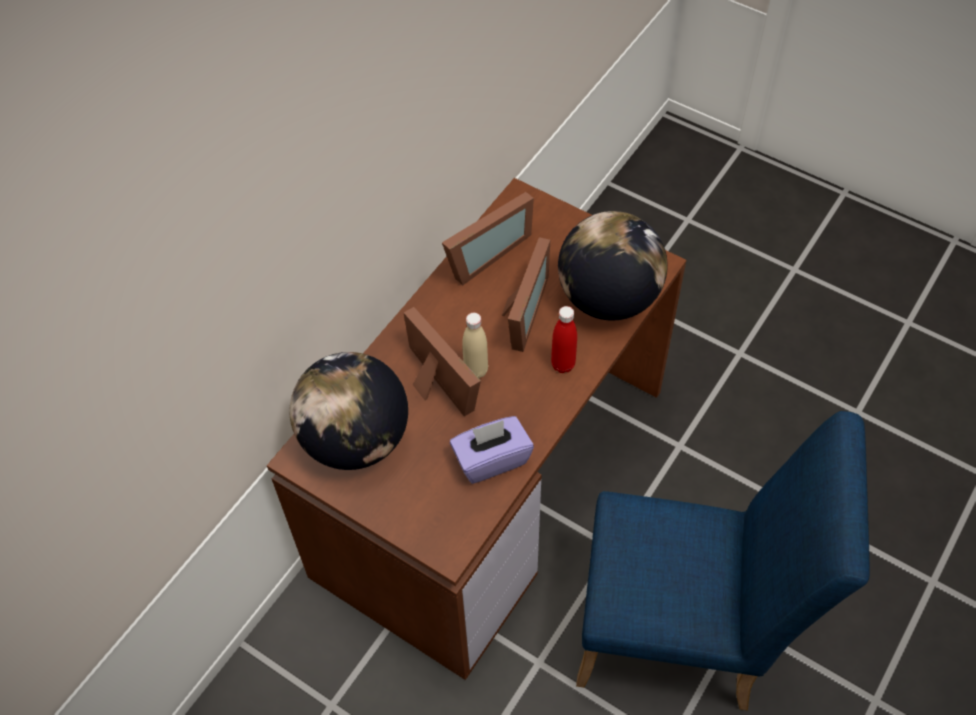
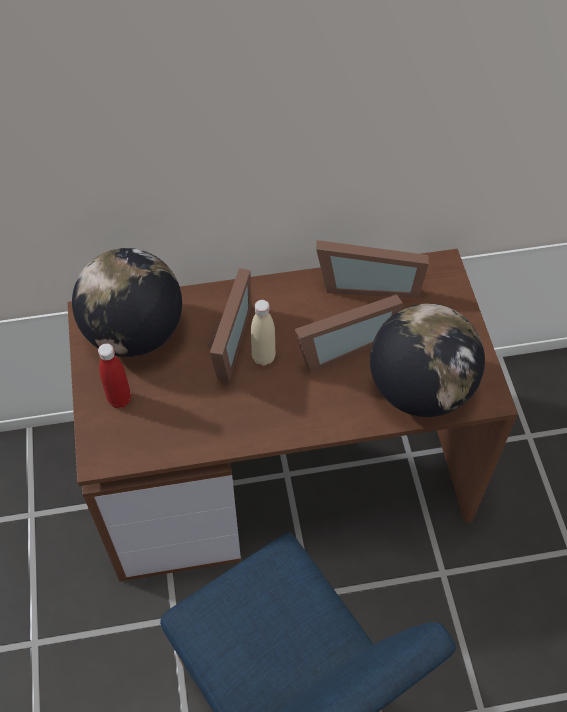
camera: 45 degrees right, 0 degrees up
purple tissue box [450,416,534,484] -> none
red bottle [551,306,577,373] -> red bottle moved to [98,343,131,408]

